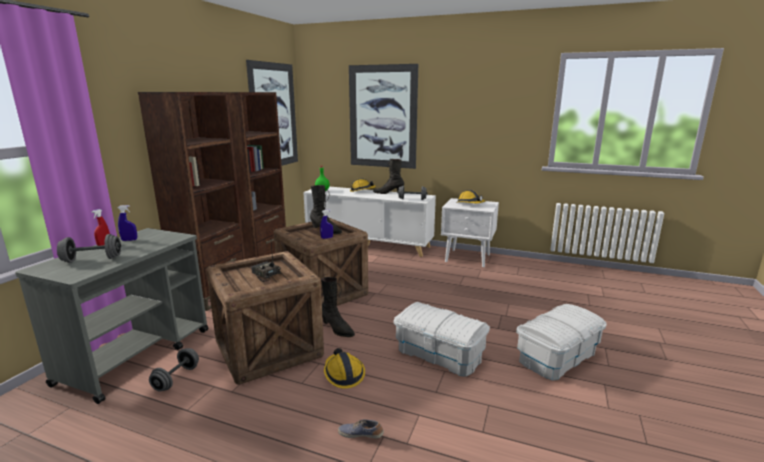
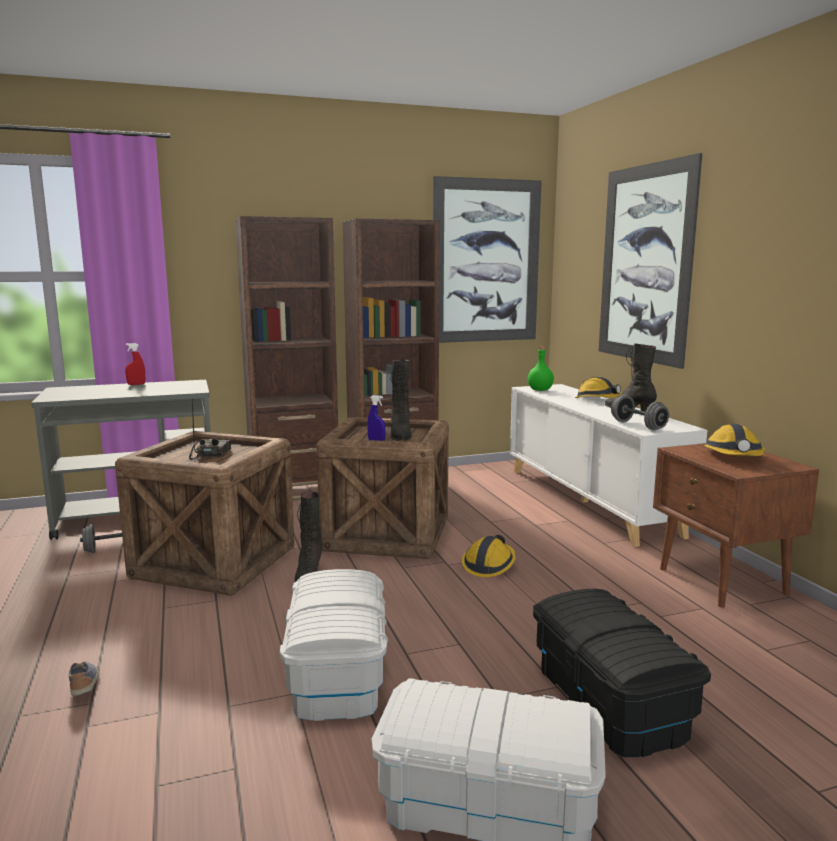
camera: 50 degrees right, 5 degrees down
grey dumbbell [57,234,121,263] -> none
blue spray bottle [118,205,137,241] -> none
hard hat [324,348,365,389] -> hard hat moved to [462,535,516,577]
white nightstand [441,198,499,267] -> brown nightstand [653,443,819,608]
none -> black storage box [533,589,711,757]

